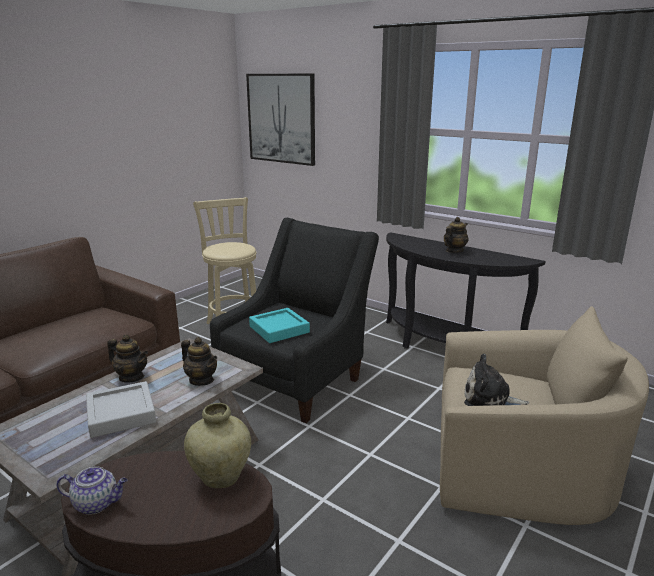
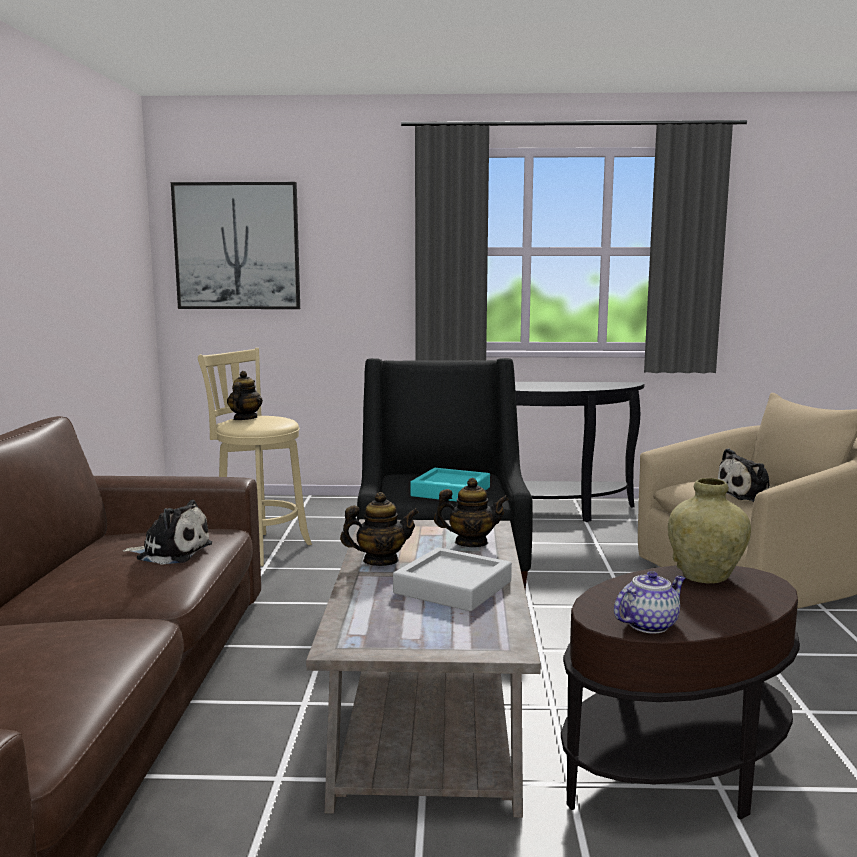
camera: 35 degrees left, 10 degrees down
teapot [444,217,469,253] -> teapot moved to [227,371,263,420]
none -> plush toy [123,500,212,565]

